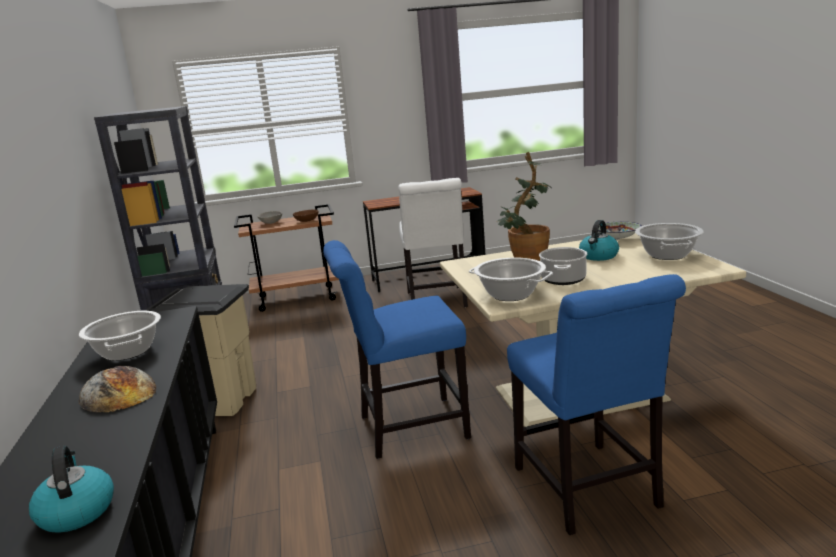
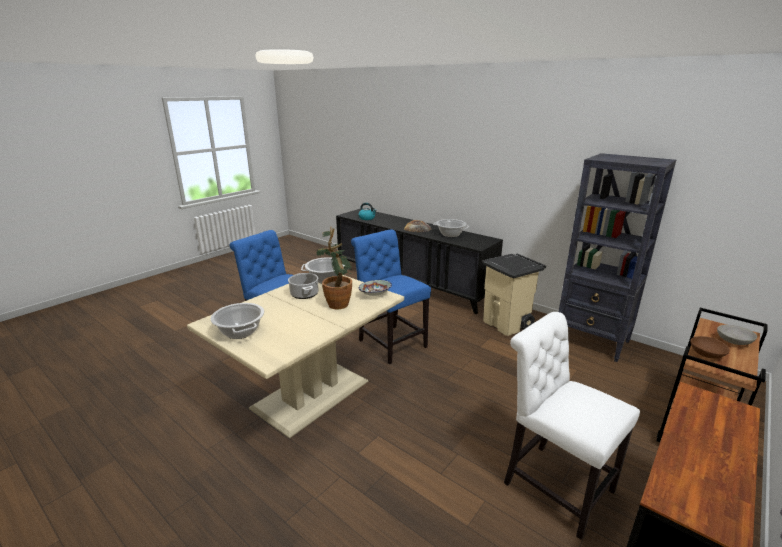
camera: 140 degrees right, 5 degrees up
blue chair [323,240,471,459] -> blue chair turned 75 degrees counterclockwise [351,229,431,364]
kettle [579,220,619,261] -> none
bowl [598,222,642,240] -> bowl moved to [359,280,392,296]

